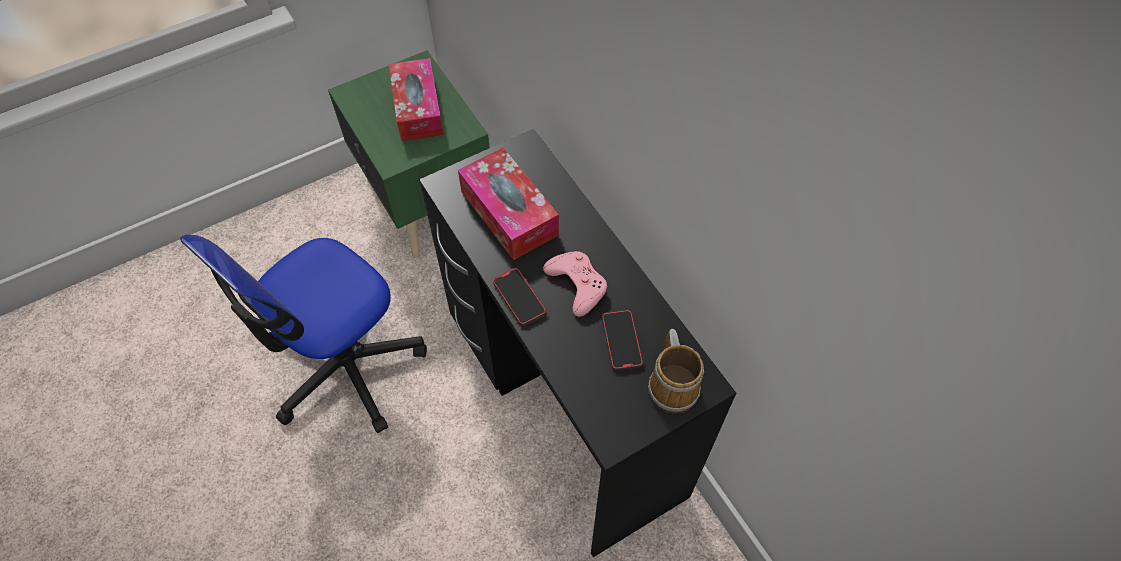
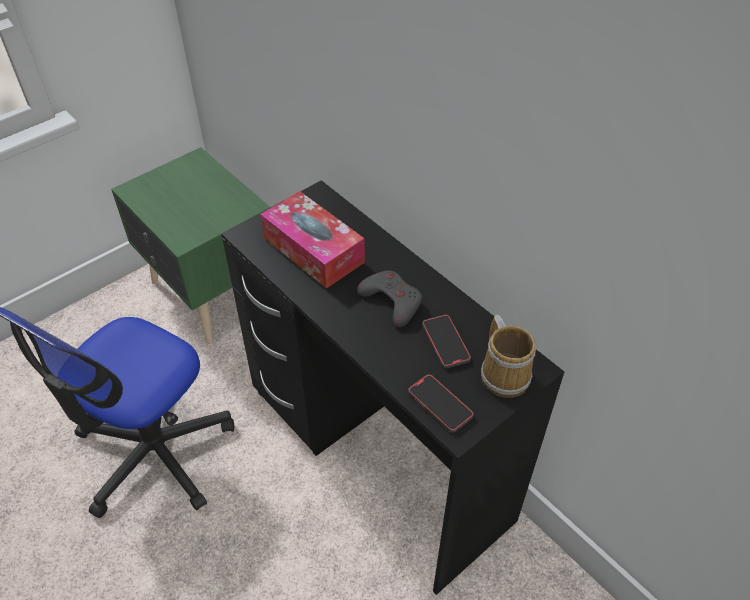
camera: 10 degrees left, 10 degrees down
tissue box [389,58,444,141] -> none
phone [493,268,546,326] -> phone moved to [408,374,474,433]
pink game controller [543,251,607,317] -> grey game controller [357,270,422,327]

